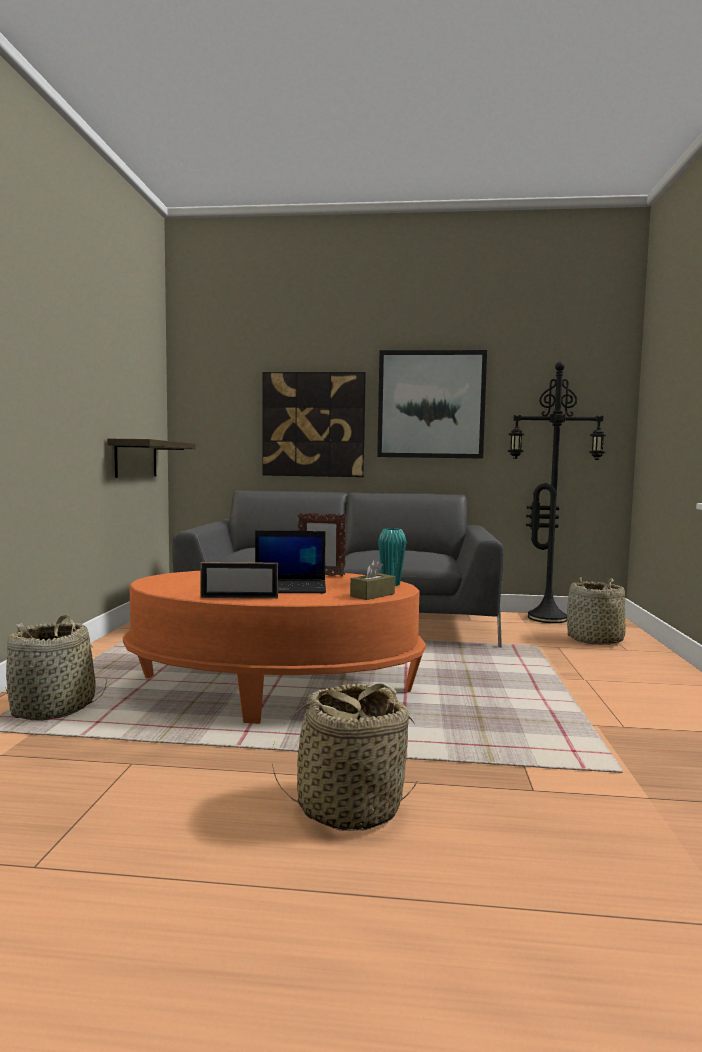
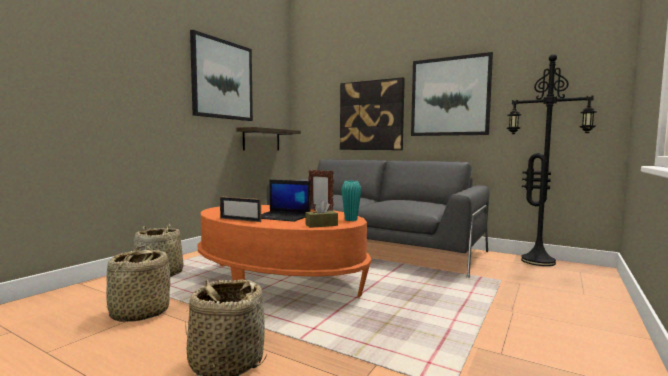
camera: 25 degrees right, 0 degrees up
basket [567,577,626,645] -> basket moved to [105,246,170,322]
none -> picture [190,30,253,121]

